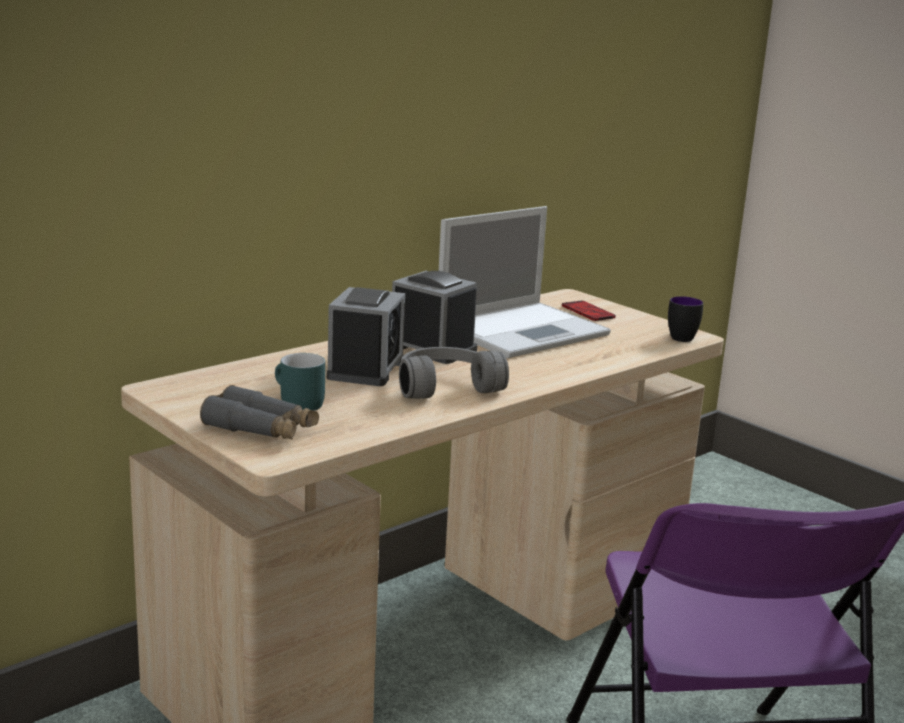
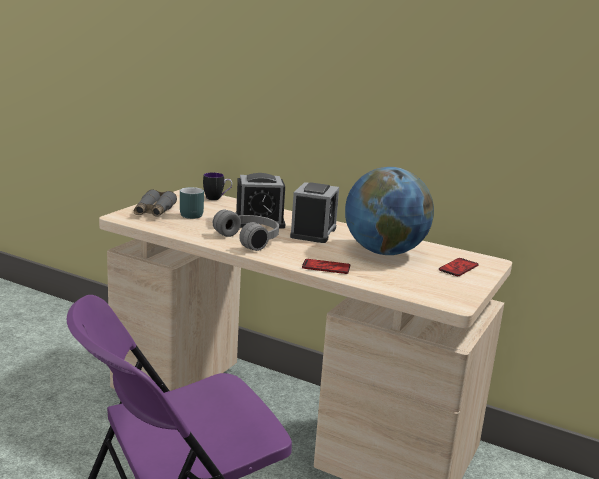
camera: 70 degrees right, 0 degrees up
laptop [439,206,611,358] -> globe [345,167,434,255]
mug [668,296,703,342] -> mug moved to [203,172,232,200]
none -> phone [302,259,350,274]

